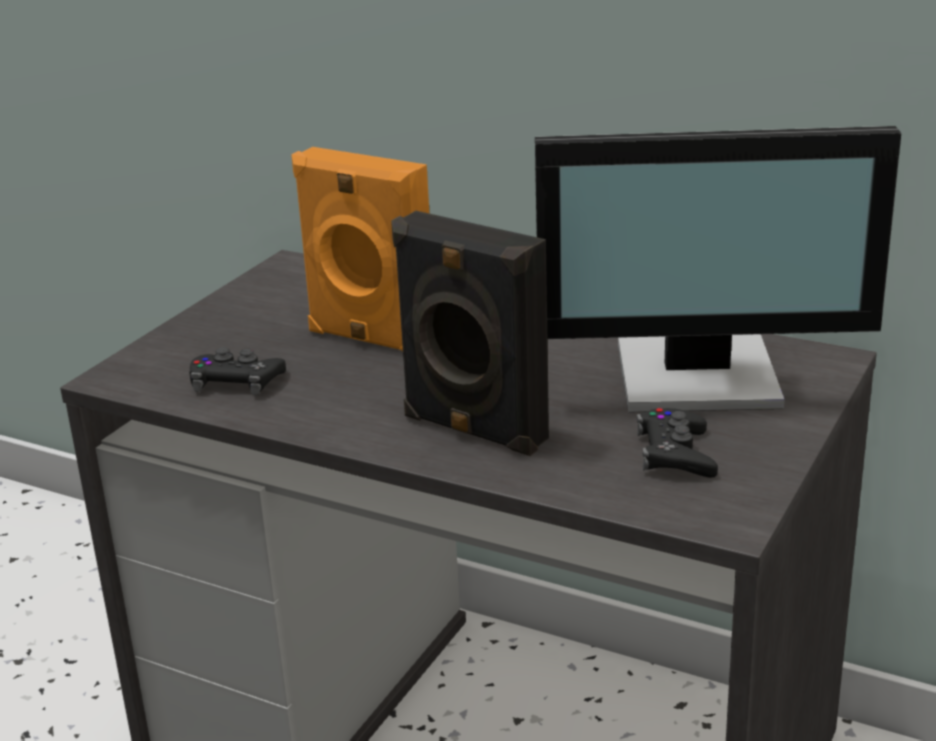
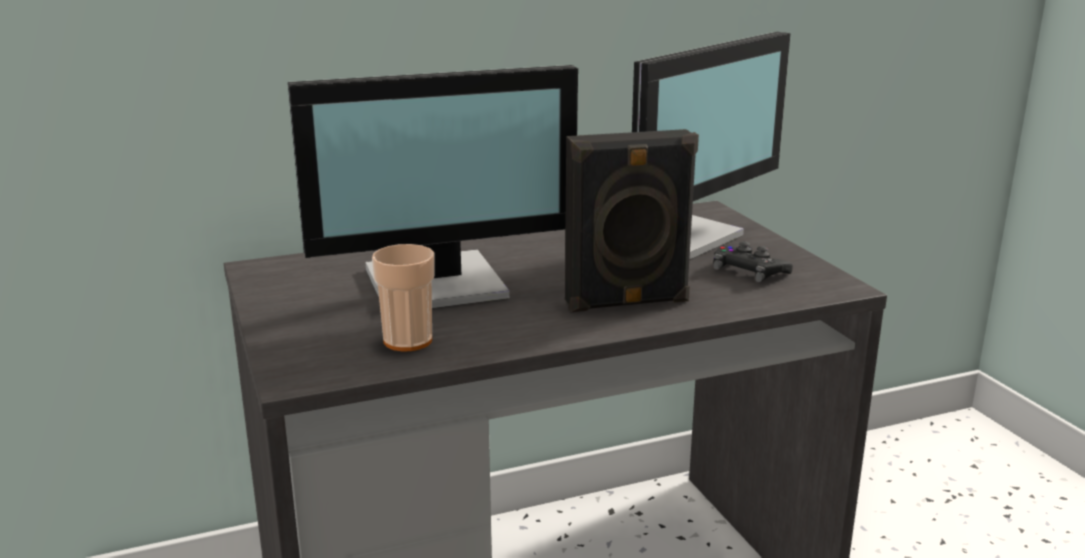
camera: 50 degrees left, 5 degrees down
black game controller [190,347,286,395] -> cup [372,244,435,351]
orange speaker [291,147,429,351] -> monitor [288,65,578,308]

